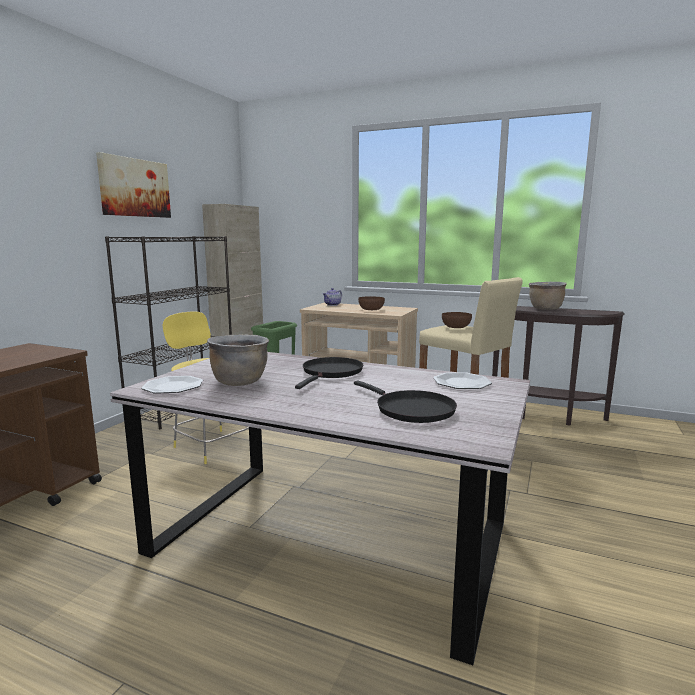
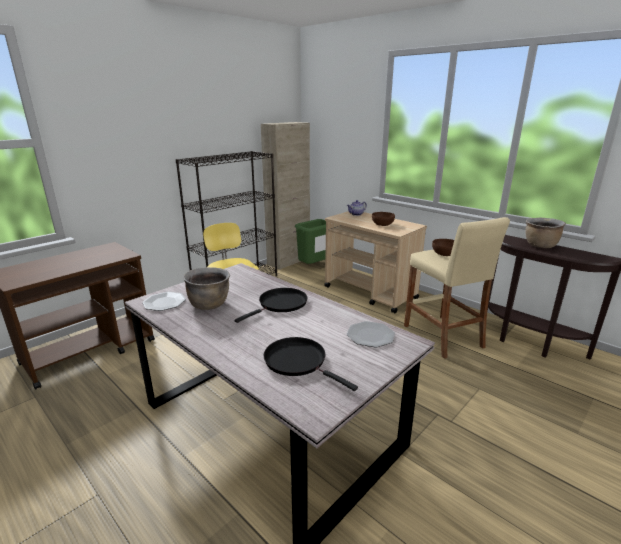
camera: 20 degrees right, 10 degrees up
picture [96,152,171,218] -> none
black frying pan [354,381,457,423] -> black frying pan turned 150 degrees clockwise [264,337,358,391]

